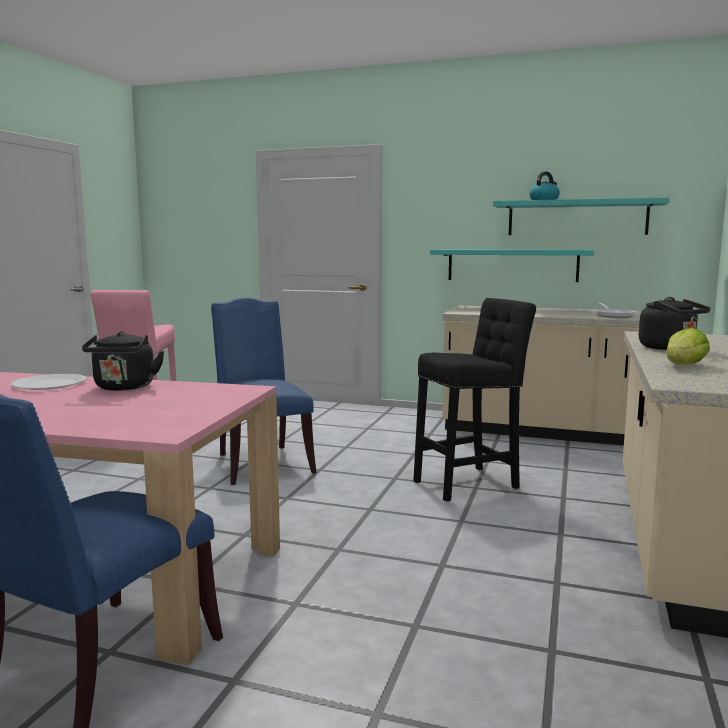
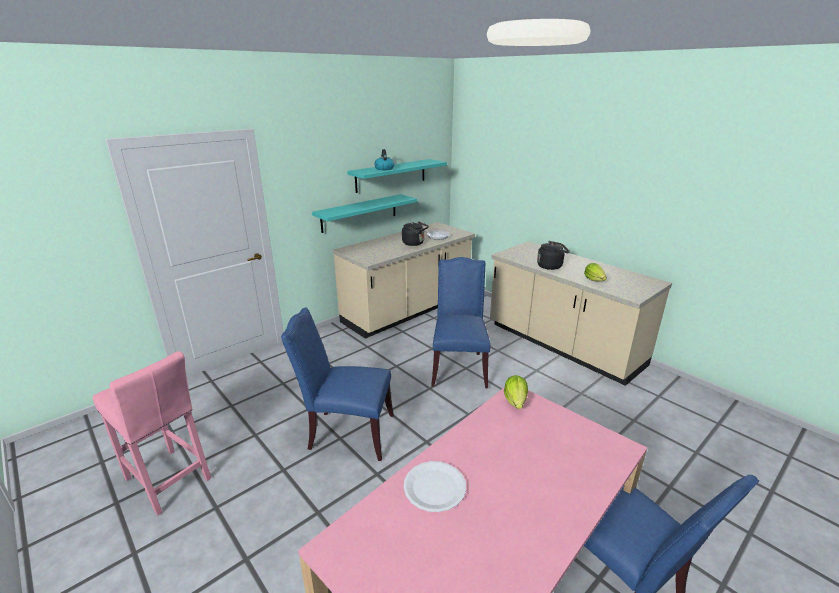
camera: 60 degrees left, 15 degrees up
black kettle [82,331,165,391] -> black kettle moved to [402,221,429,246]
black stool [413,298,536,501] -> blue chair [431,257,490,388]
none -> lettuce [504,375,528,409]

